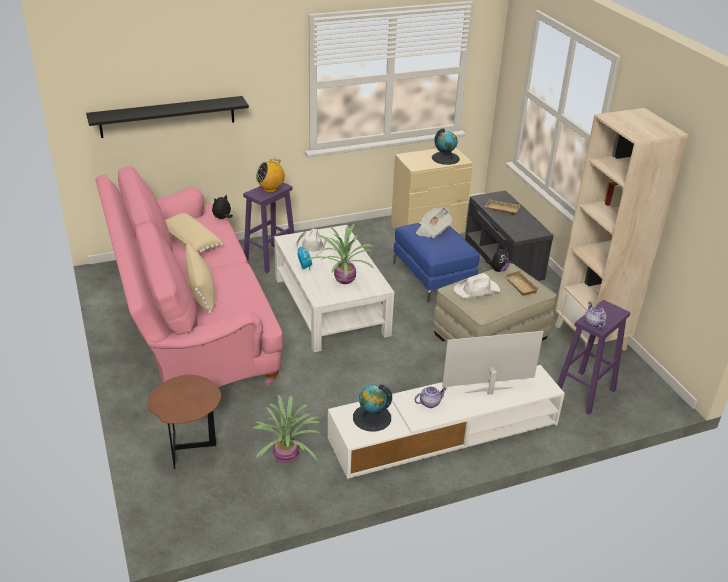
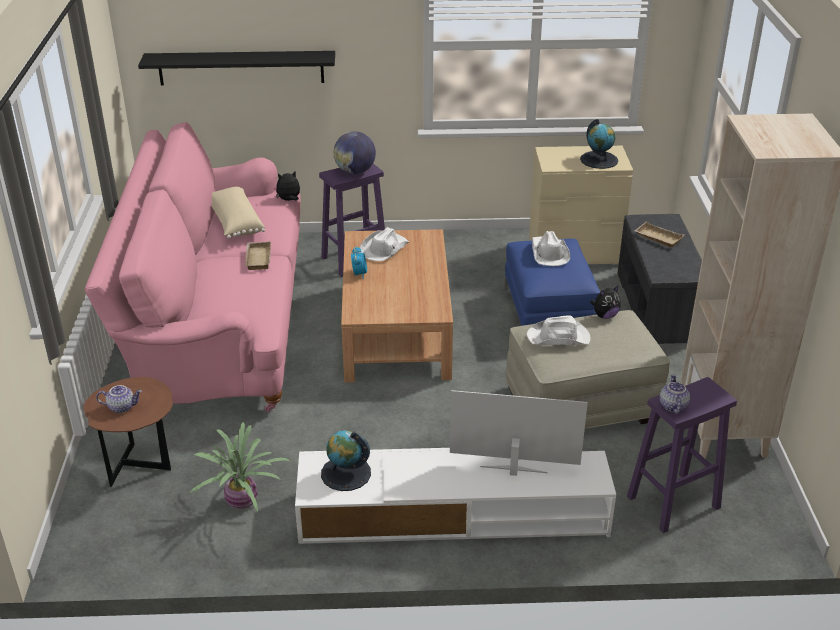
camera: 20 degrees right, 0 degrees up
beige pillow [185,243,215,314] -> none
radio [256,158,285,193] -> globe [333,131,376,174]
white coffee table [274,225,394,352] -> brown coffee table [341,229,453,383]
potted plant [307,224,374,284] -> none
teapot [415,386,447,408] -> teapot moved to [96,385,142,413]
newspaper [416,208,452,238] -> white hat [532,231,570,266]
beige tray [504,271,540,296] -> beige tray moved to [245,241,271,270]

